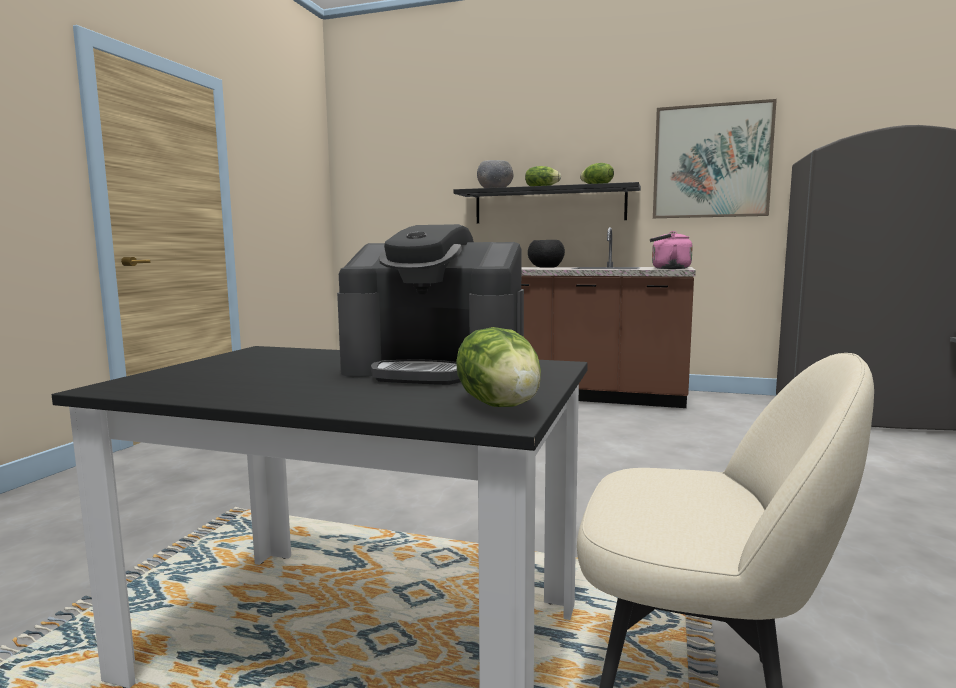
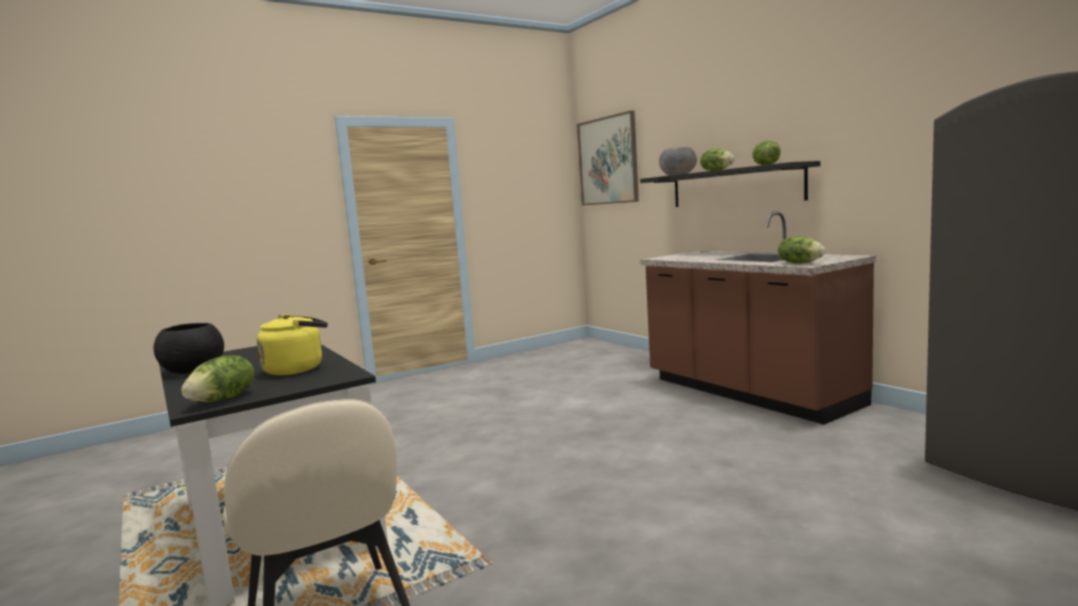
camera: 40 degrees right, 0 degrees up
coffee machine [337,224,524,385] -> yellow kettle [257,314,328,375]
black bowl [528,240,565,268] -> black bowl moved to [154,323,224,374]
pink kettle [650,231,693,269] -> lettuce [778,236,826,263]
picture [653,99,777,218] -> picture moved to [577,110,639,205]

